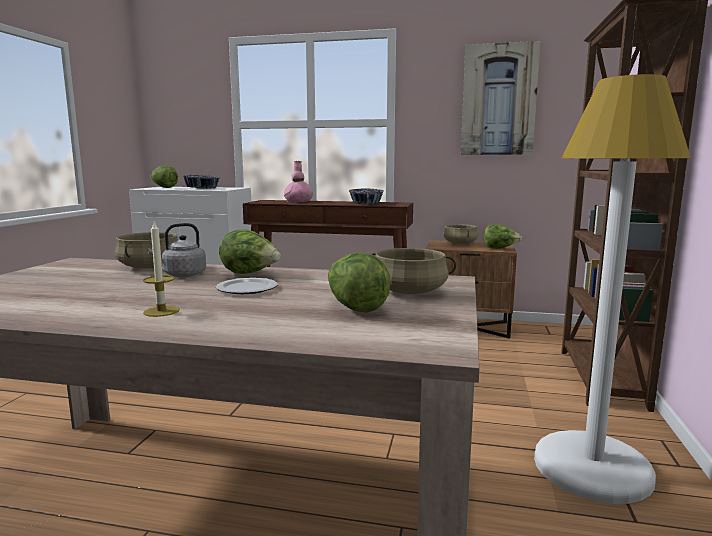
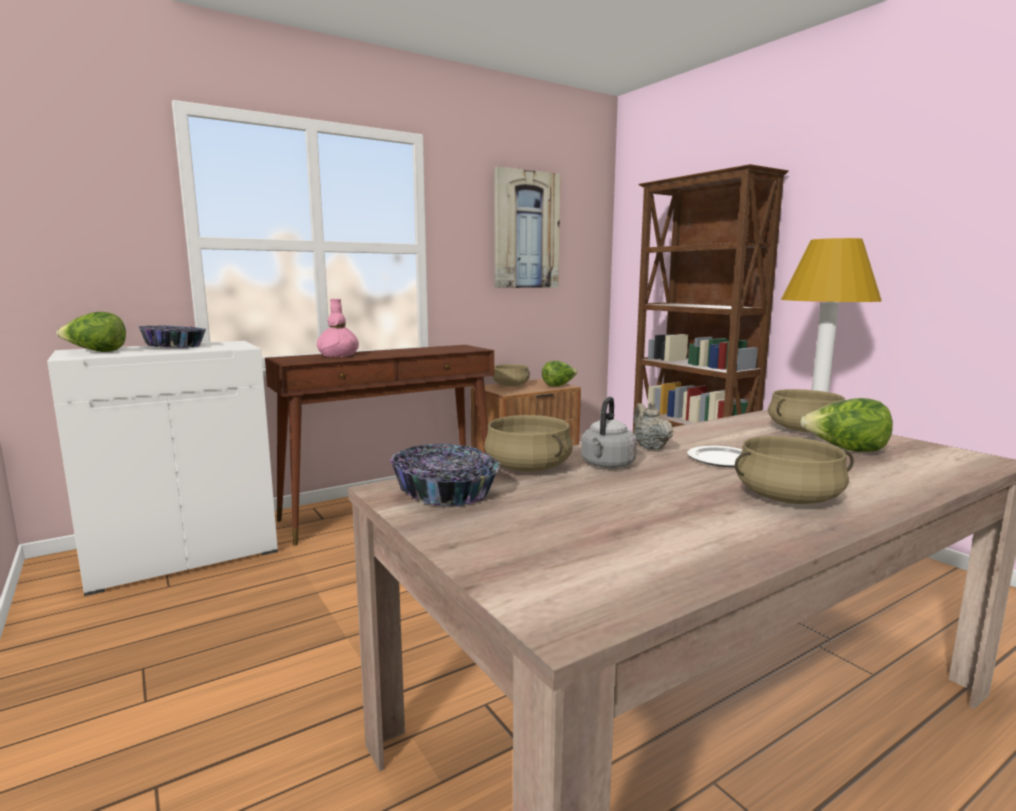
camera: 45 degrees left, 0 degrees up
candle [143,222,179,317] -> beige cooking pot [735,436,854,504]
lettuce [219,230,281,274] -> beige teapot [634,402,674,449]
bowl [349,188,384,204] -> bowl moved to [390,444,501,507]

